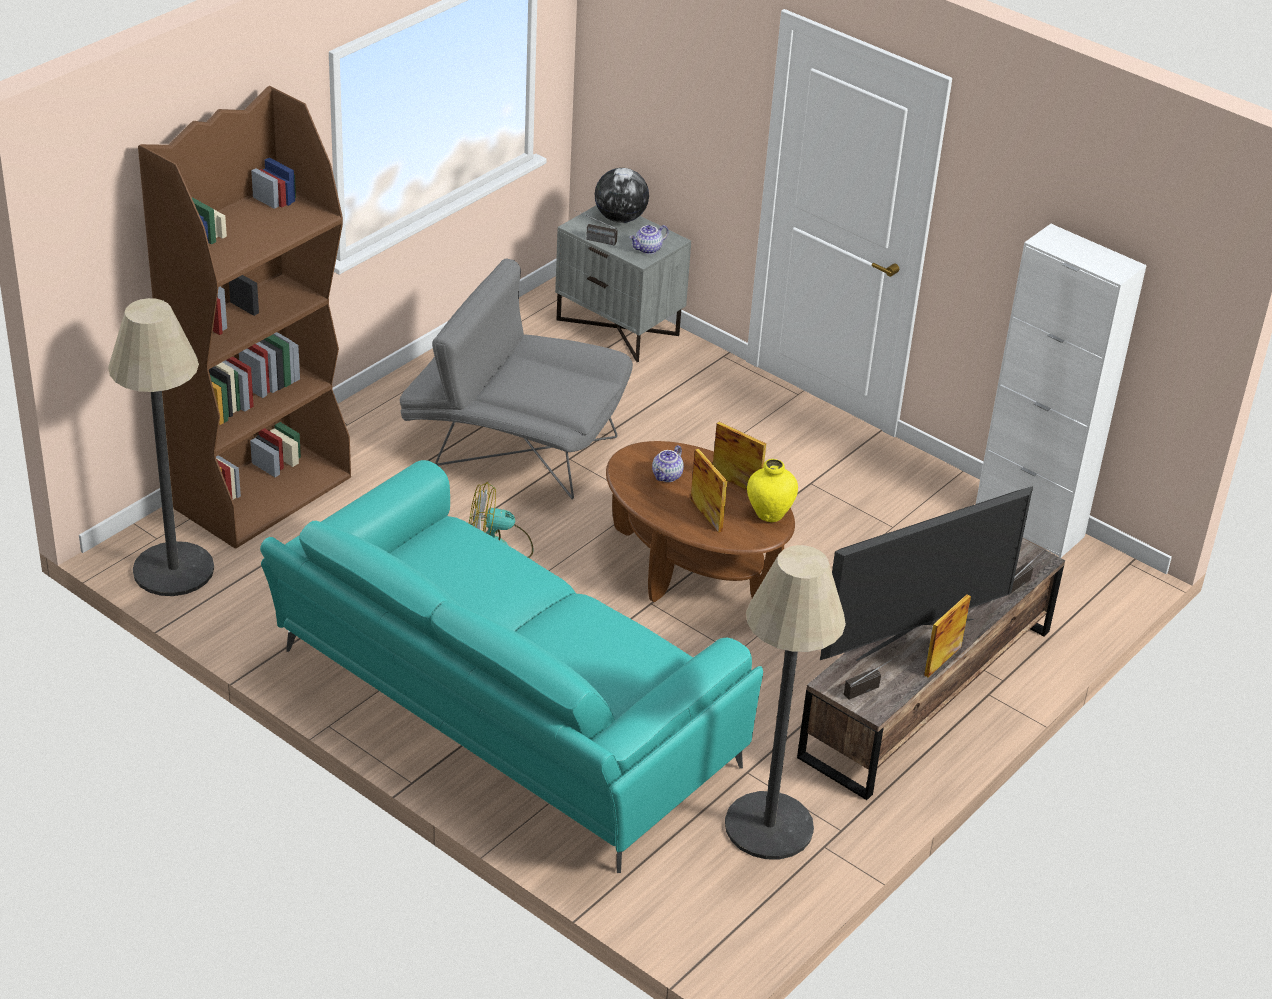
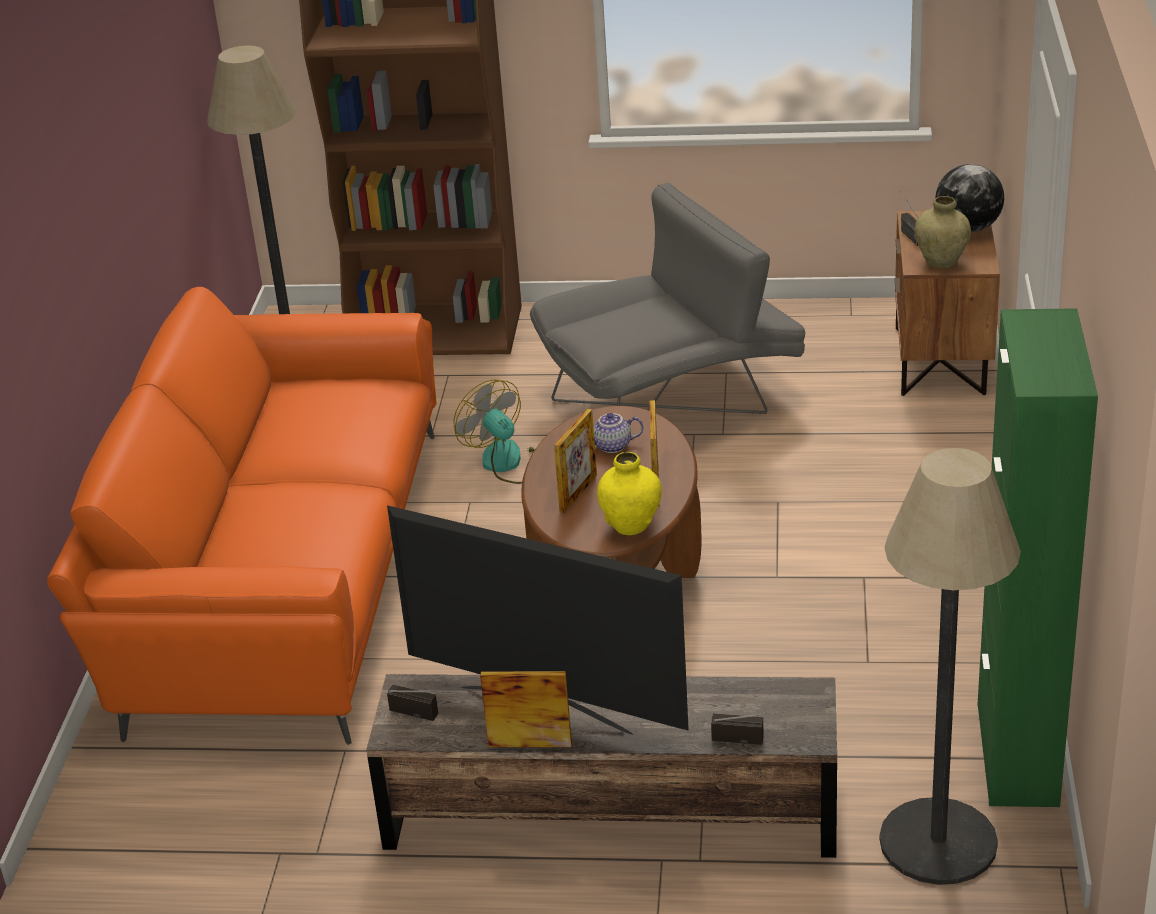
camera: 60 degrees right, 5 degrees down
turquoise sofa [260,460,763,873] -> orange sofa [47,287,437,745]
grey armchair [400,258,633,500] -> grey armchair turned 75 degrees clockwise [530,183,806,415]
grey nightstand [555,206,691,362] -> brown nightstand [895,210,1000,396]
teapot [629,225,668,254] -> beige vase [915,196,971,269]
floor lamp [725,545,846,859] -> floor lamp moved to [879,448,1021,885]
white cabinet [976,224,1147,558] -> green cabinet [977,308,1098,807]

